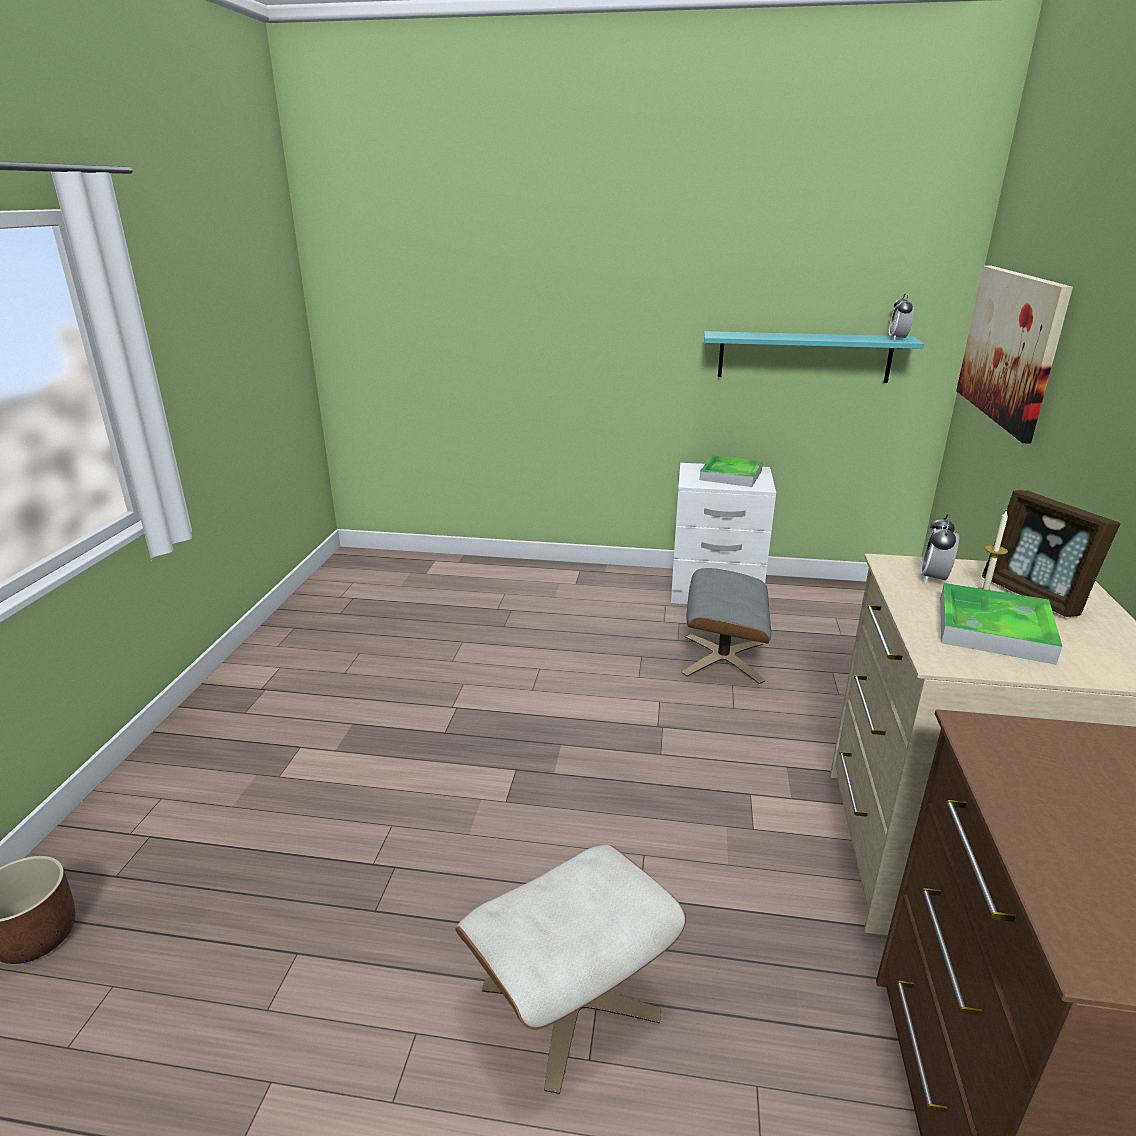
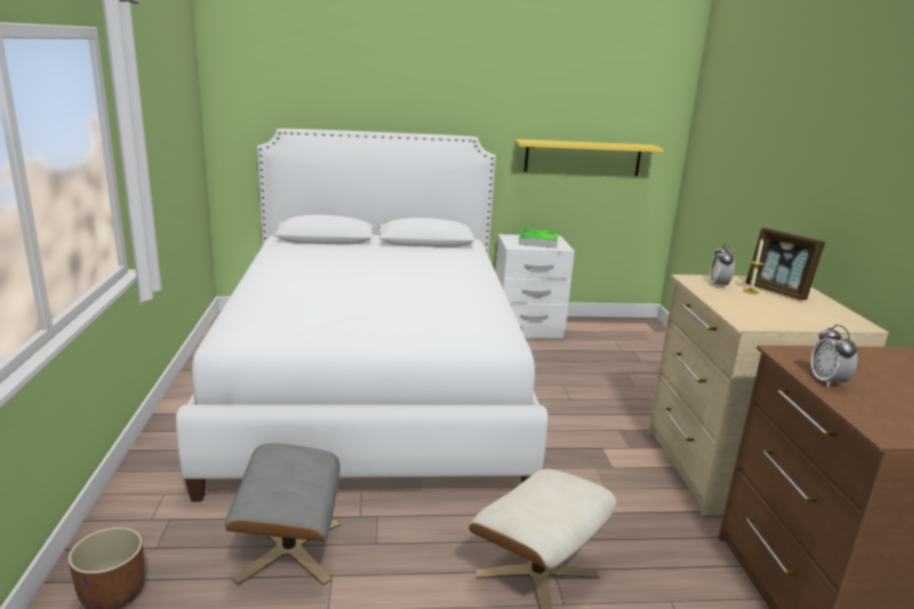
camera: 15 degrees left, 5 degrees down
grey ottoman [682,568,771,684] -> grey ottoman moved to [225,443,340,586]
turquoise shelf [704,331,924,383] -> yellow shelf [515,139,663,176]
alarm clock [889,293,914,341] -> alarm clock moved to [811,325,857,388]
tray [940,583,1062,665] -> none
picture [956,265,1073,444] -> none
none -> white bed [176,129,548,502]

